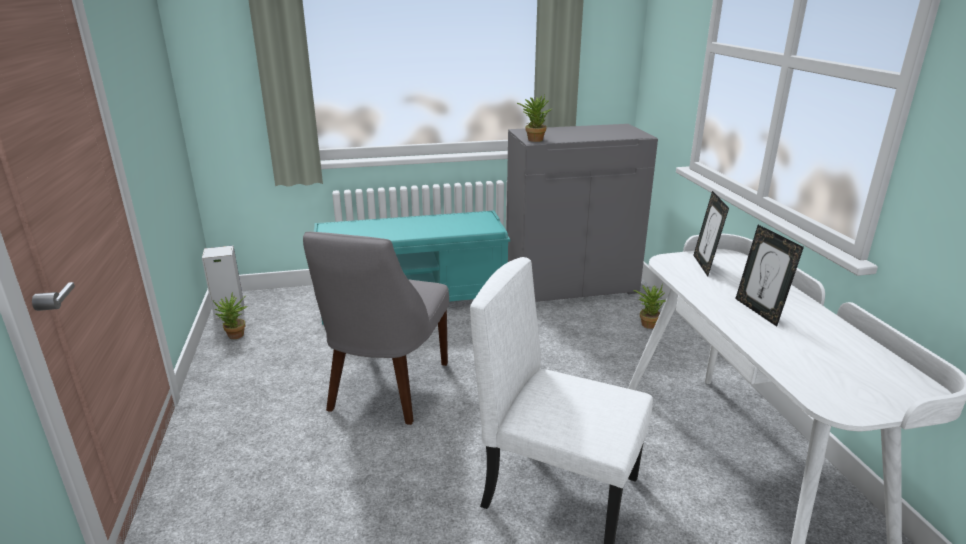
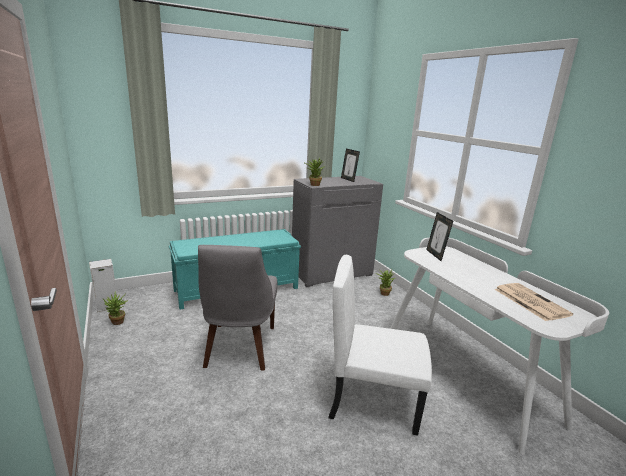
camera: 15 degrees left, 5 degrees down
picture frame [735,225,804,327] -> picture frame moved to [341,149,360,182]
none -> newspaper [494,283,573,321]

